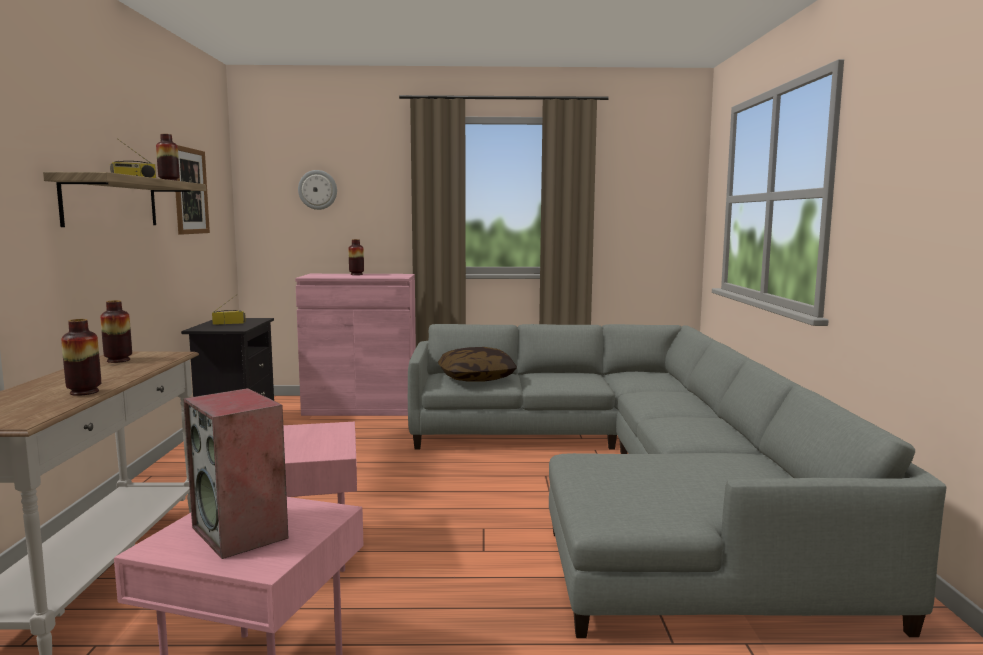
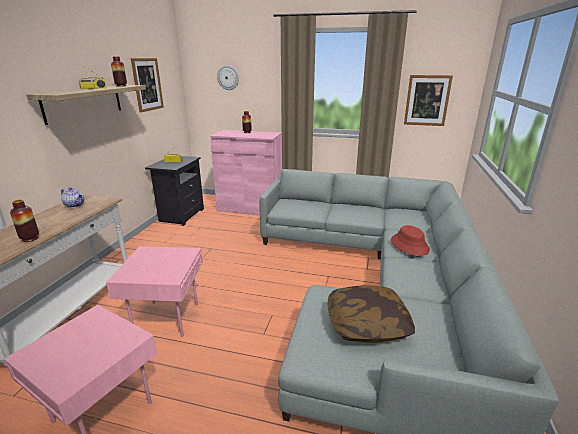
camera: 15 degrees right, 15 degrees up
vase [100,300,132,363] -> teapot [61,187,84,208]
speaker [183,388,288,559] -> none
pillow [438,347,517,382] -> pillow moved to [328,285,415,343]
none -> red hat [391,225,430,256]
none -> picture [404,75,453,126]

